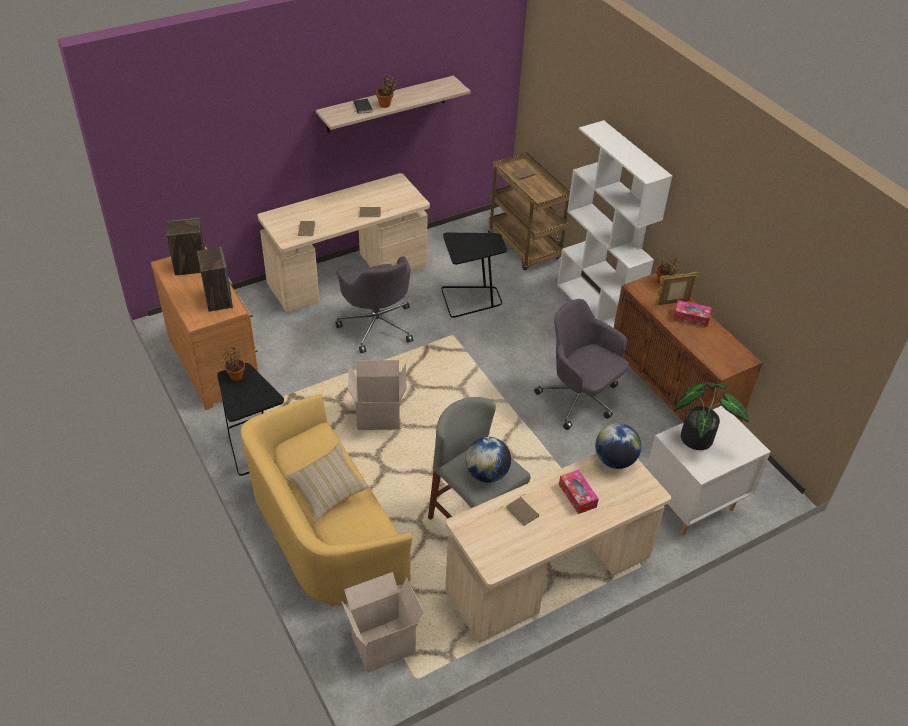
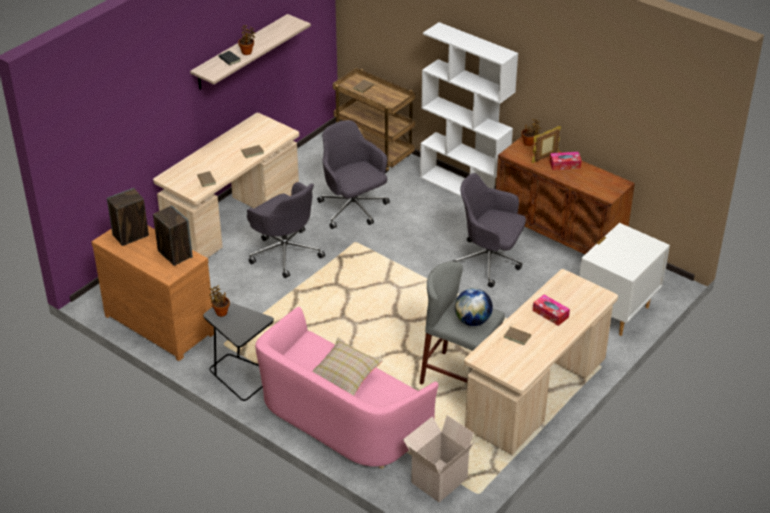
camera: 20 degrees left, 5 degrees down
yellow sofa [241,394,412,607] -> pink sofa [255,307,438,469]
cardboard box [348,360,406,430] -> none
black side table [441,233,507,318] -> grey office chair [317,120,390,229]
globe [595,423,641,469] -> none
potted plant [674,382,749,450] -> none

